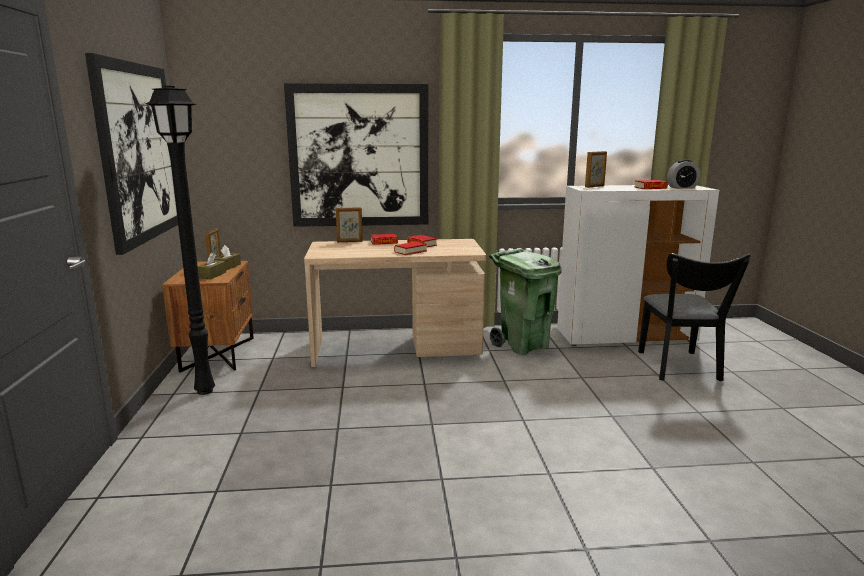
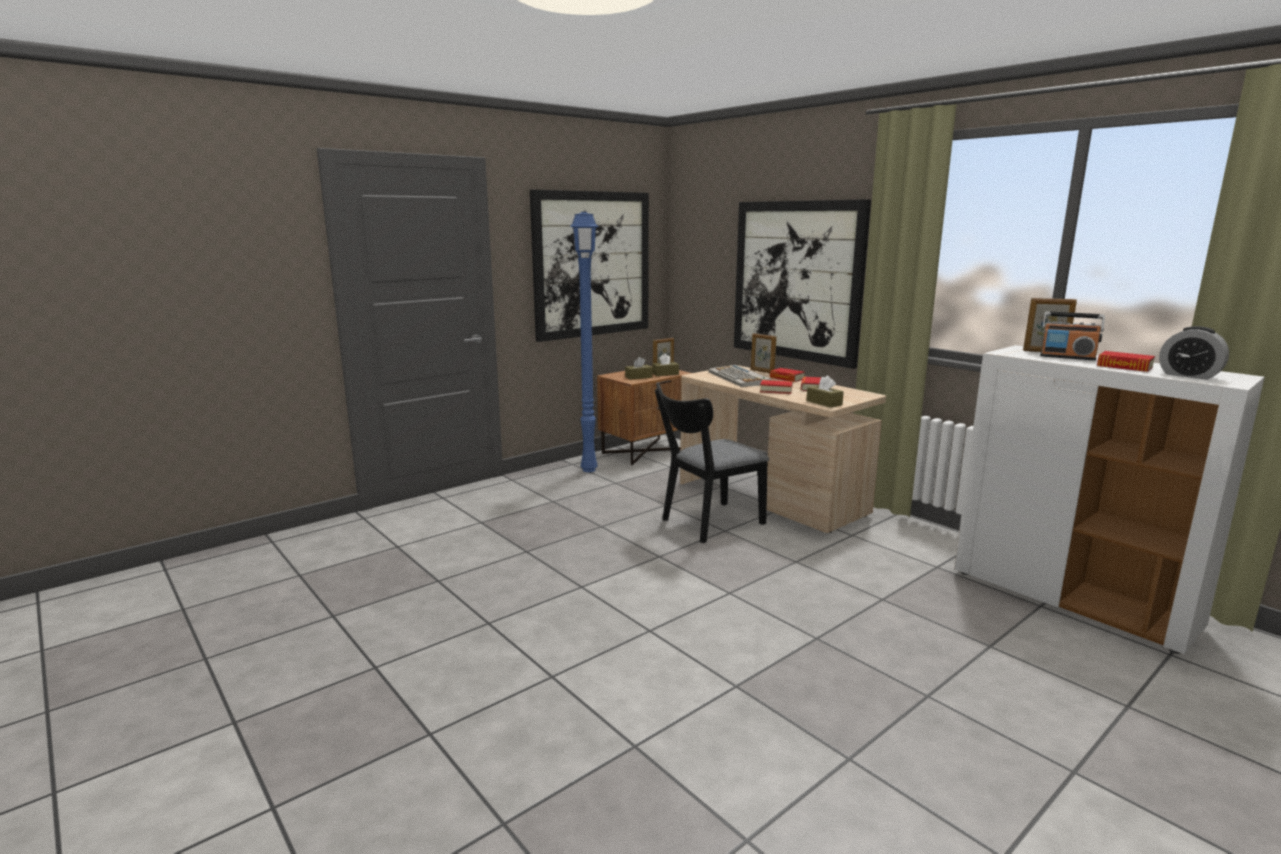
camera: 55 degrees right, 0 degrees up
black floor lamp [145,86,215,395] -> blue floor lamp [570,212,599,472]
green trash can [489,249,562,355] -> none
black chair [638,253,751,381] -> black chair moved to [655,383,769,543]
none -> keyboard [708,365,771,387]
none -> brown tissue box [806,376,844,408]
none -> radio [1040,311,1105,360]

